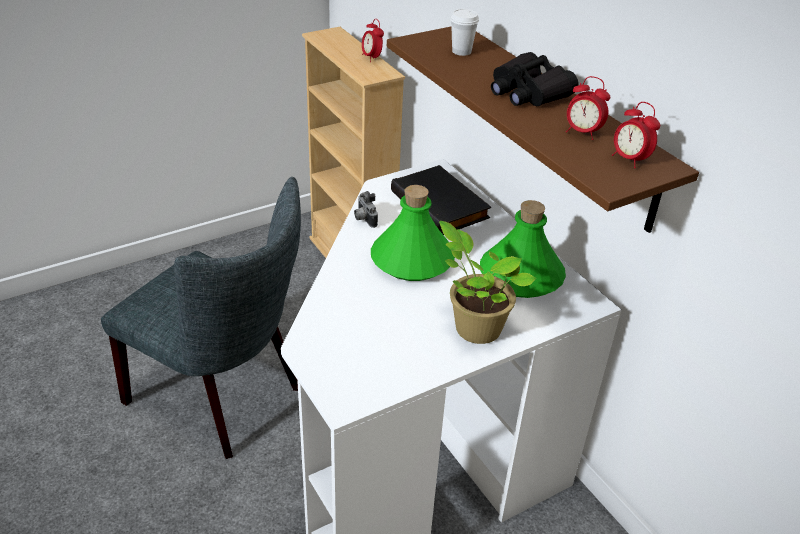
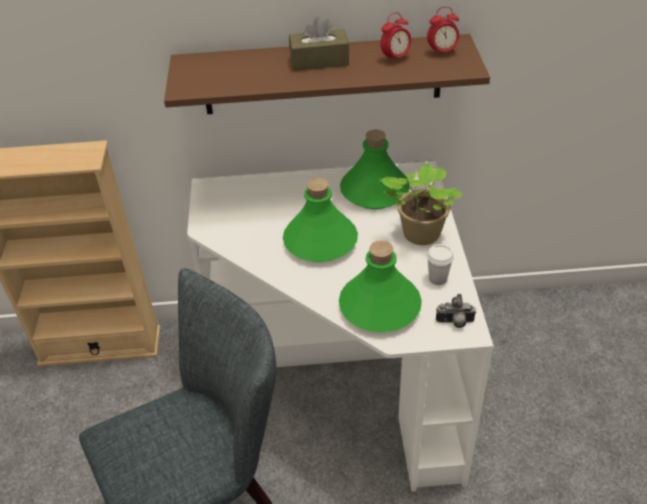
camera: 60 degrees left, 5 degrees up
camera [354,191,378,228] -> camera moved to [436,294,476,328]
alarm clock [362,19,384,62] -> none
black book [391,165,491,235] -> none
white cup [450,9,479,56] -> white cup moved to [427,244,454,285]
black binoculars [491,52,579,106] -> brown tissue box [289,17,349,71]
none -> green bottle [339,241,422,332]

